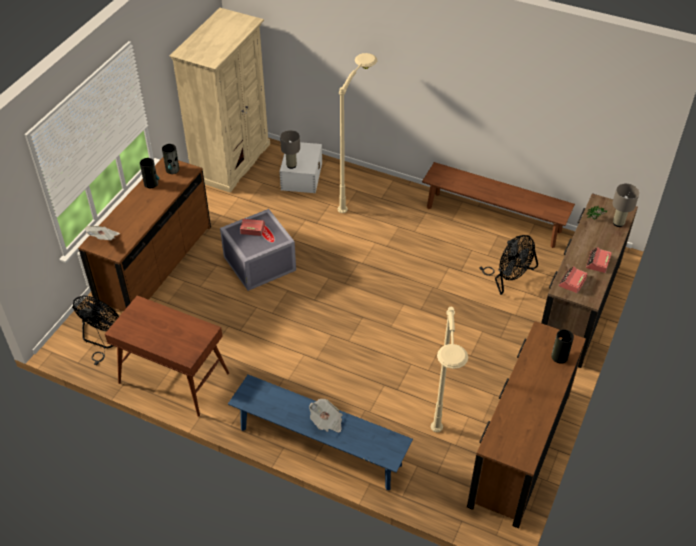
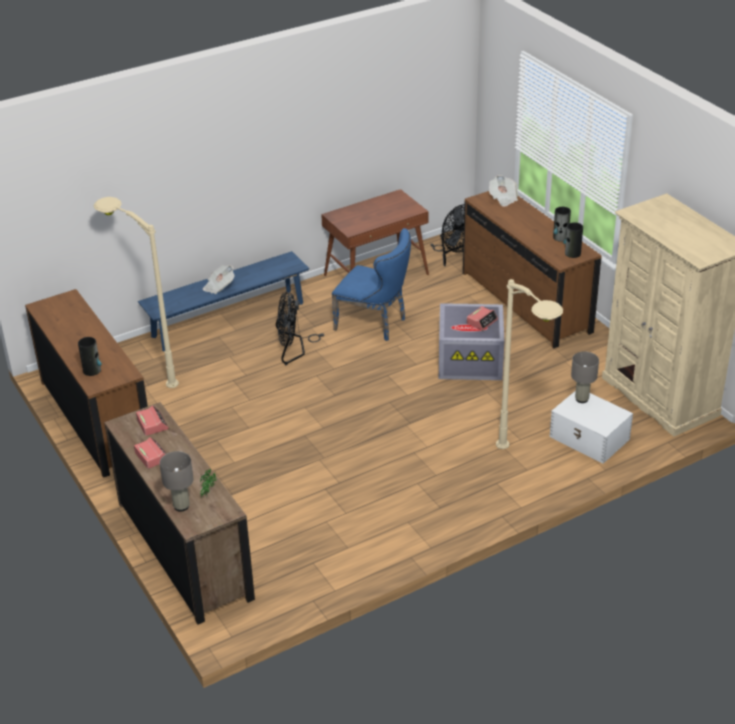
camera: 125 degrees right, 10 degrees down
brown bench [422,162,575,248] -> none
black fan [479,235,538,295] -> black fan moved to [276,292,325,365]
none -> blue chair [332,228,411,341]

